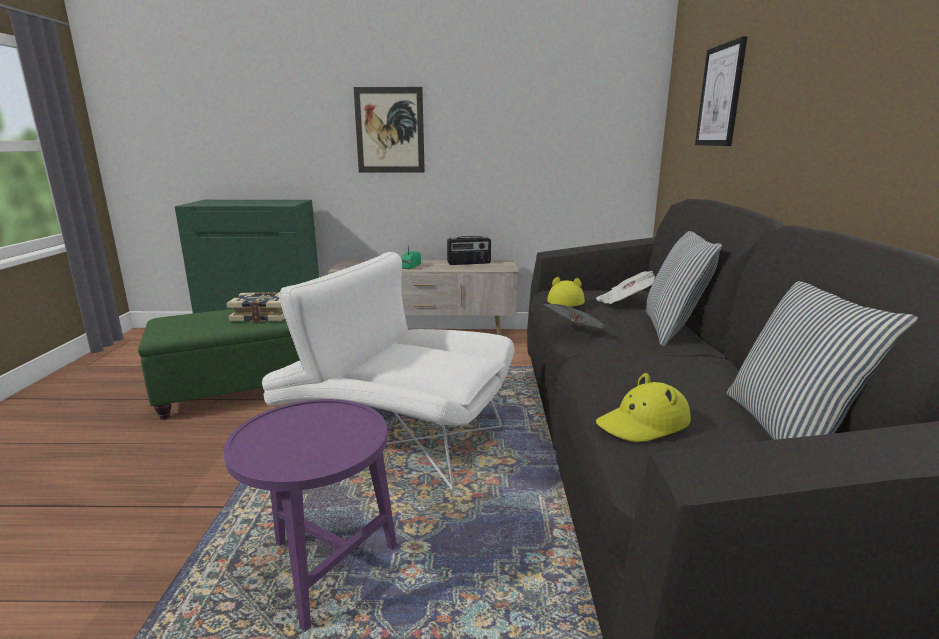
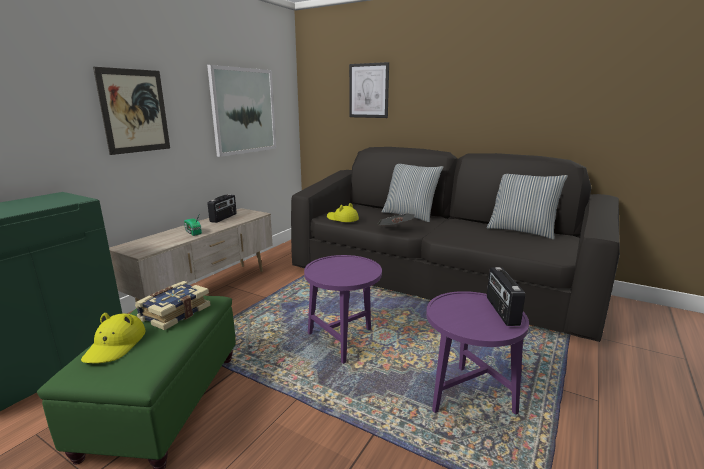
camera: 60 degrees left, 0 degrees up
white armchair [262,252,514,490] -> purple side table [304,255,382,364]
newspaper [596,271,655,304] -> none
yellow hat [596,373,691,442] -> yellow hat moved to [81,313,146,363]
none -> picture [207,65,276,157]
none -> radio [487,267,525,326]

